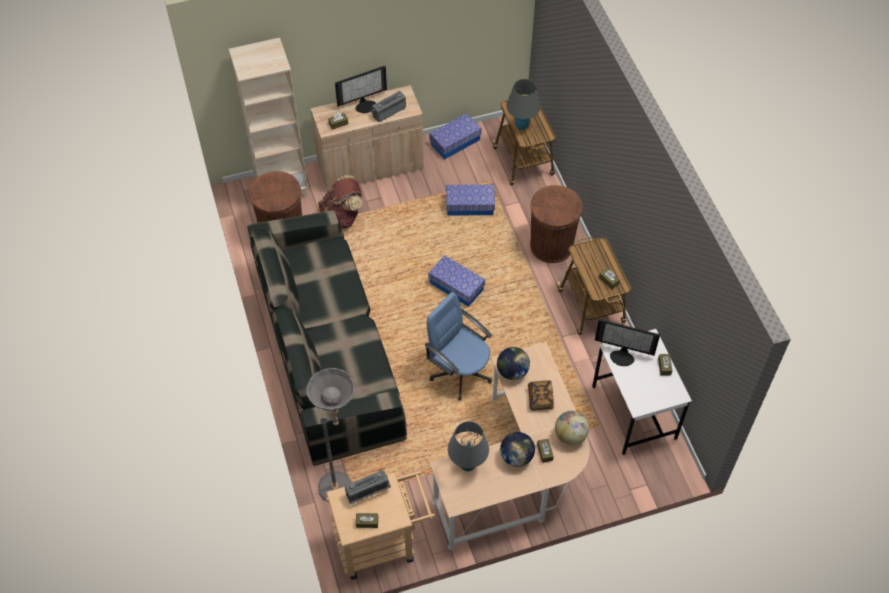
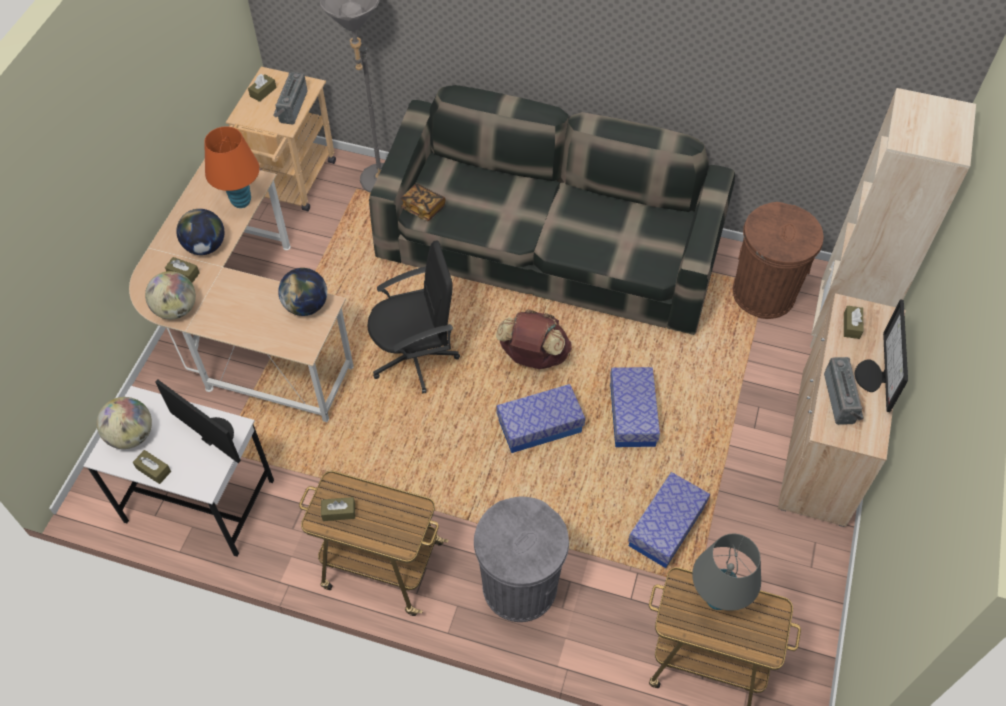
camera: 125 degrees right, 0 degrees up
brown backpack [318,175,362,229] -> brown backpack moved to [496,309,572,369]
blue office chair [425,292,492,401] -> black office chair [367,241,460,394]
storage box [429,113,482,160] -> storage box moved to [610,367,660,447]
grey table lamp [448,421,489,471] -> orange table lamp [204,127,260,208]
book [528,380,554,411] -> book moved to [401,184,446,221]
brown trash can [530,185,583,263] -> grey trash can [474,496,569,622]
monitor [595,319,660,366] -> monitor turned 75 degrees clockwise [155,379,241,463]
none -> globe [97,397,152,449]

